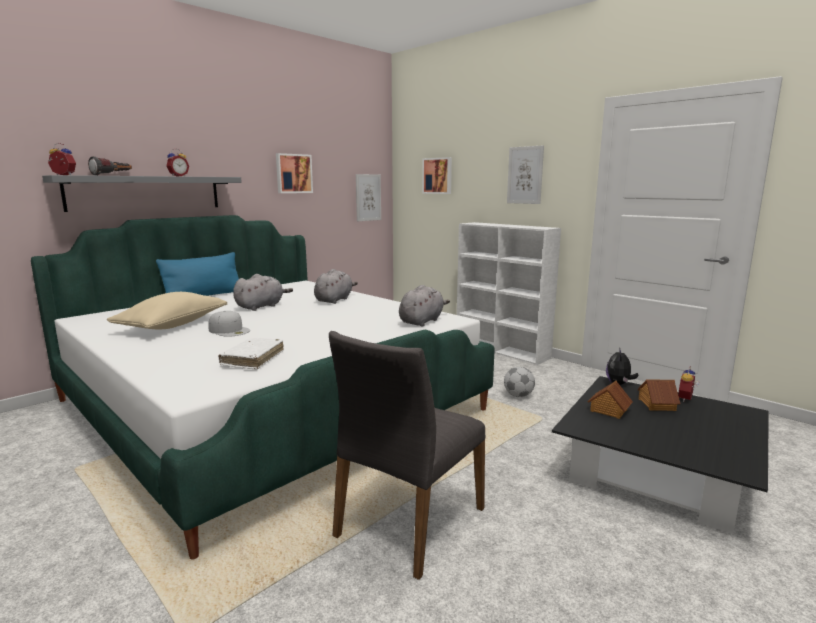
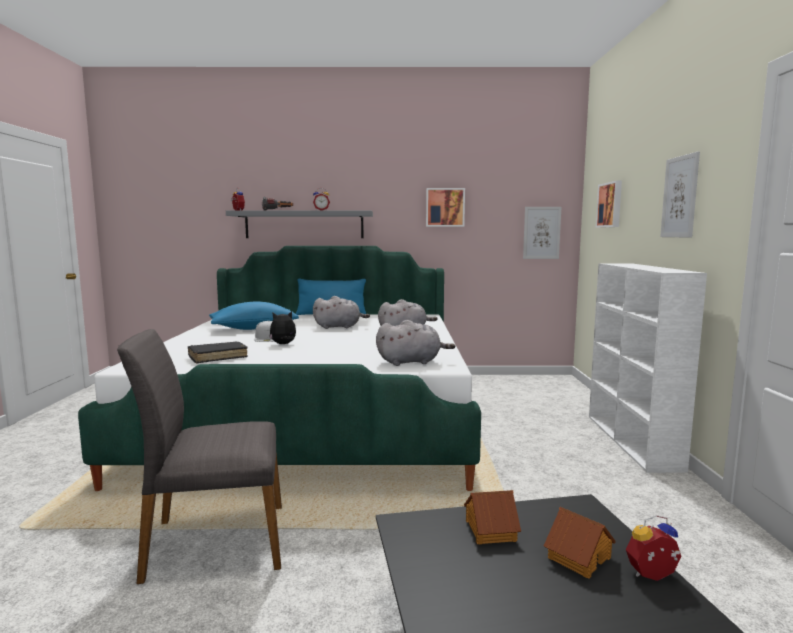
camera: 45 degrees right, 5 degrees down
beige pillow [107,292,227,329] -> blue pillow [209,301,299,330]
white book [218,338,284,369] -> black book [188,341,248,363]
football [504,367,535,397] -> none
plush toy [606,347,639,385] -> plush toy moved to [269,311,296,344]

